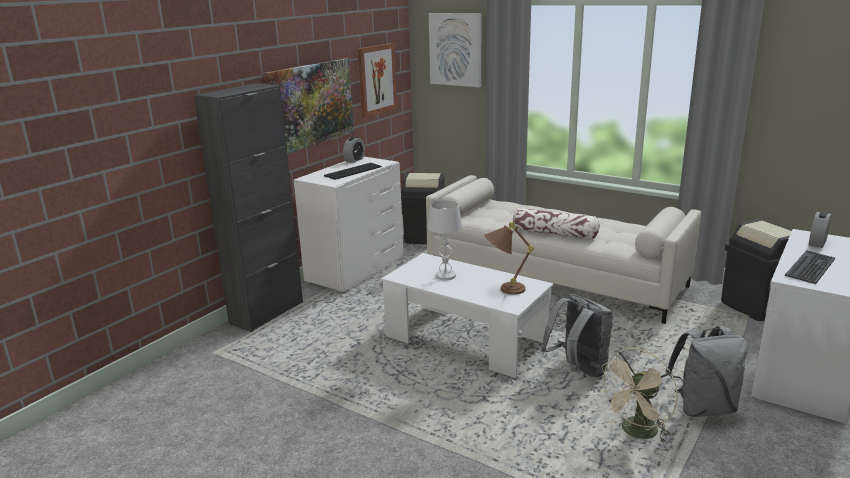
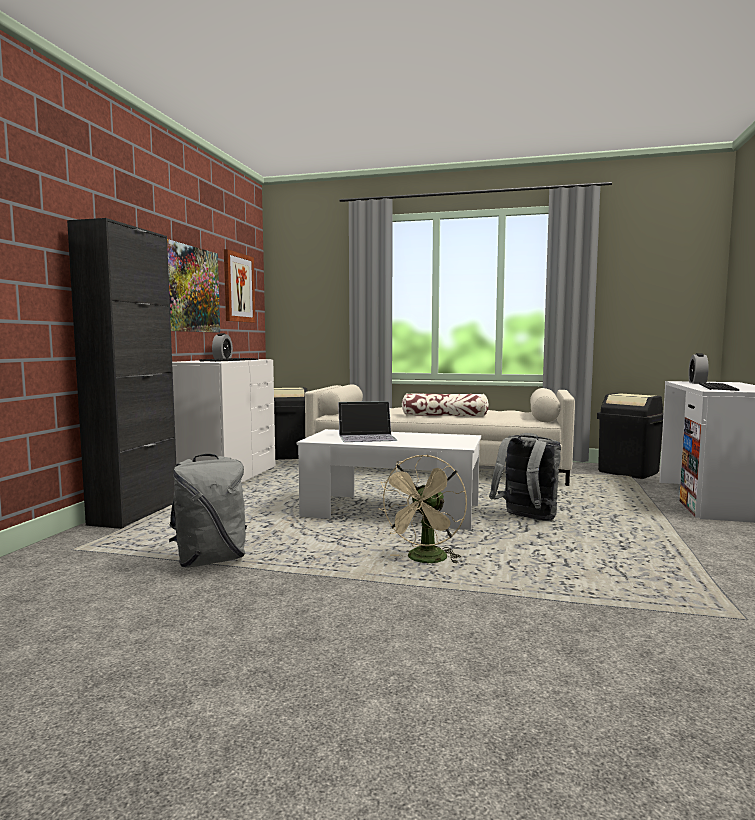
camera: 20 degrees left, 15 degrees down
white table lamp [427,200,462,280] -> laptop [338,401,397,442]
picture [429,13,481,87] -> none
brown table lamp [484,222,534,295] -> none
beige fan [597,348,678,444] -> beige fan moved to [378,455,467,564]
grey backpack [666,326,748,417] -> grey backpack moved to [169,454,247,567]

